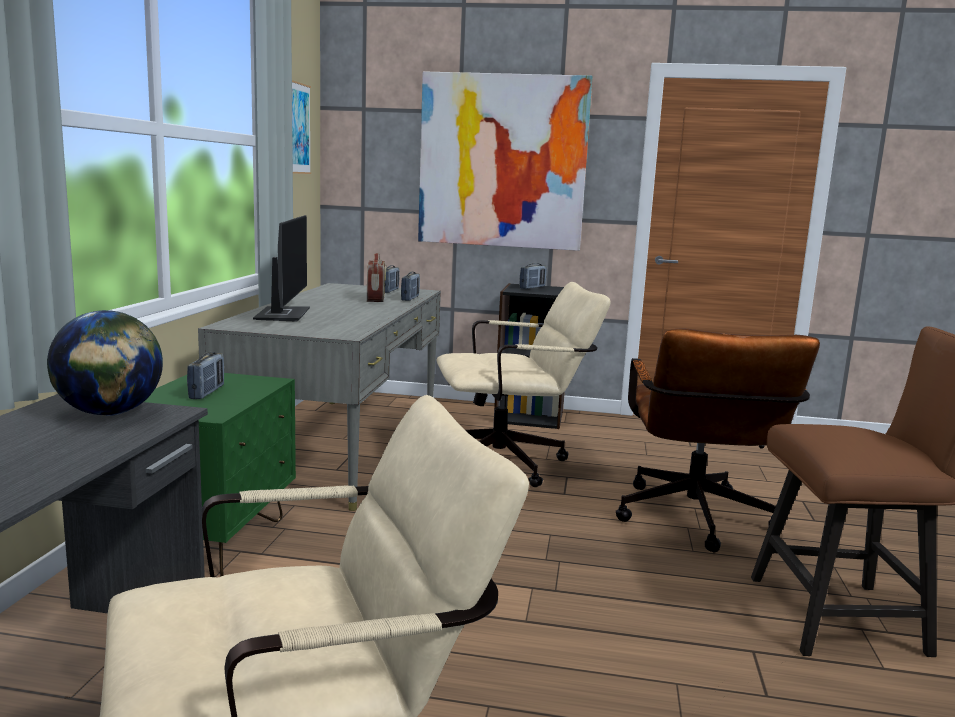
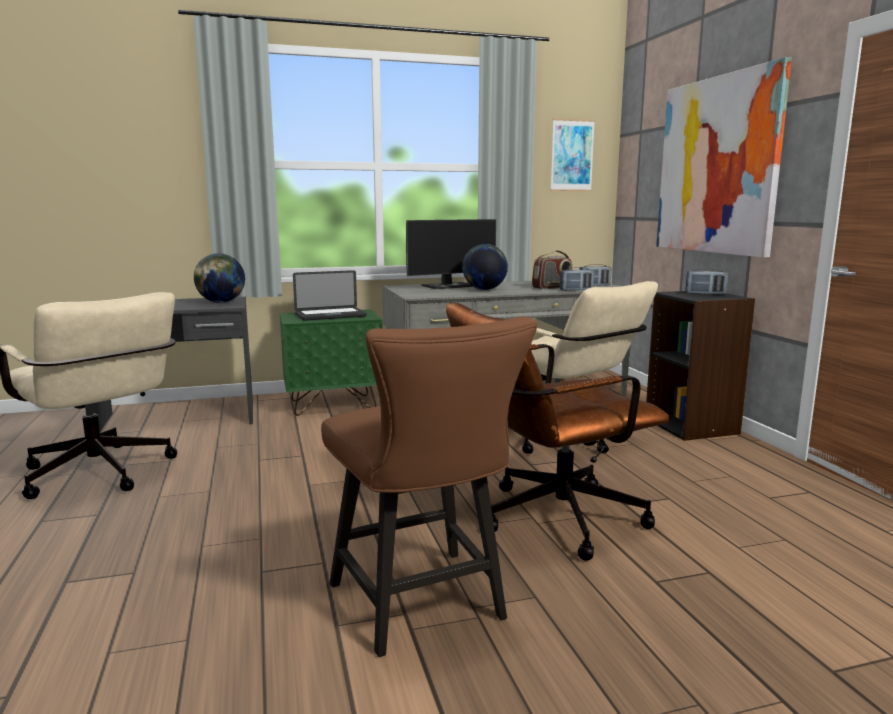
camera: 65 degrees right, 0 degrees up
radio [187,352,224,399] -> laptop [293,270,367,321]
none -> globe [462,244,508,290]

